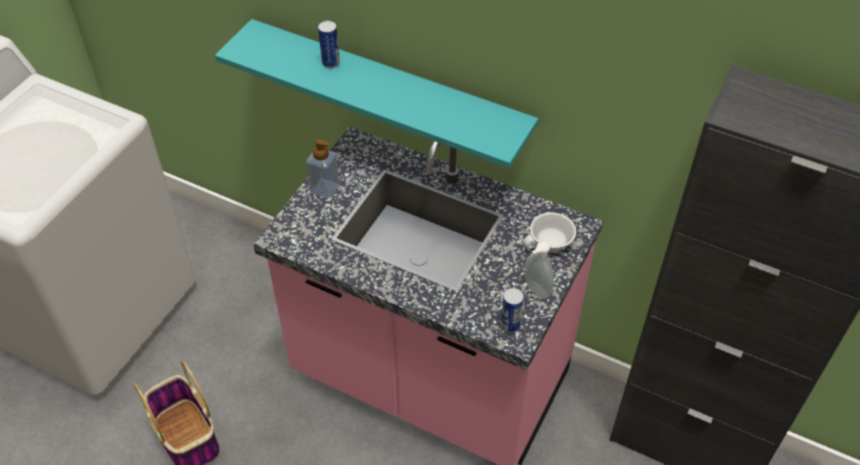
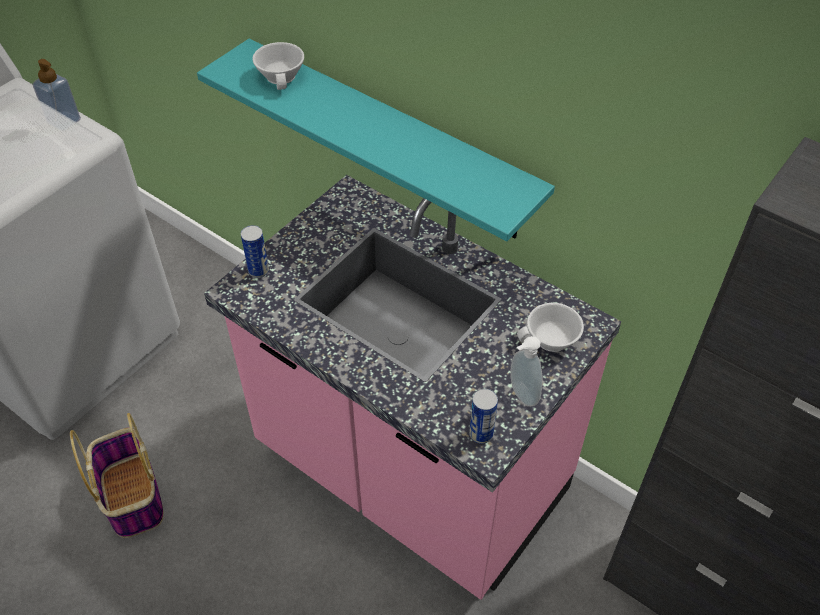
camera: 10 degrees right, 0 degrees up
soap dispenser [306,139,340,199] -> soap dispenser moved to [32,59,81,131]
can [318,21,340,69] -> can moved to [241,225,269,278]
none -> white cup [253,42,304,90]

